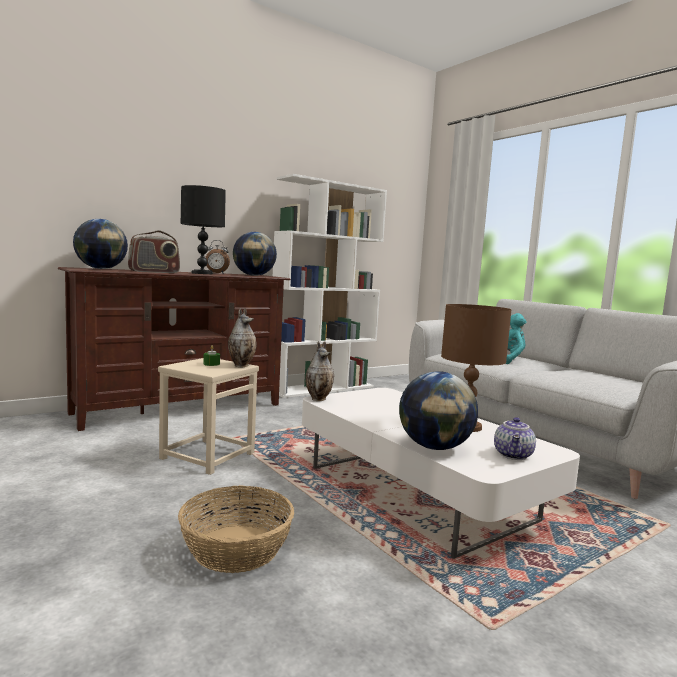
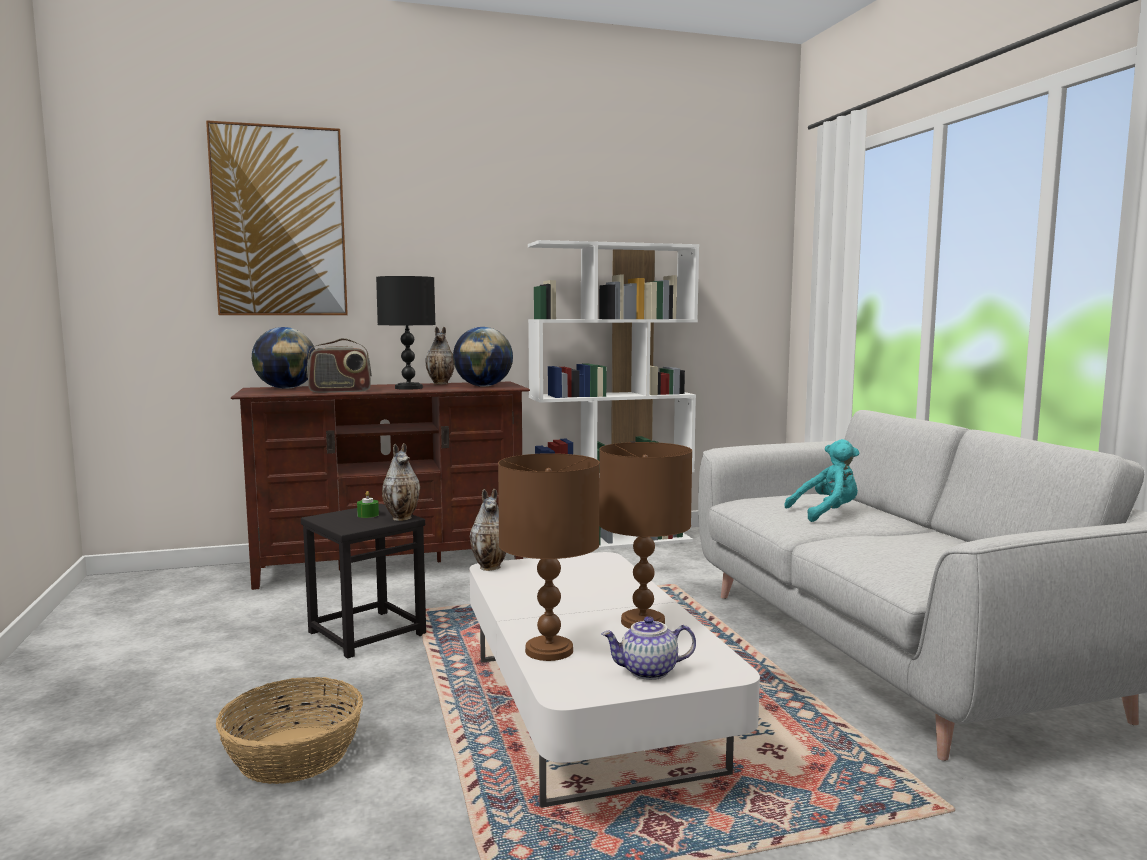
camera: 20 degrees right, 0 degrees up
beige stool [158,358,259,475] -> black stool [301,504,426,659]
alarm clock [205,240,230,273] -> vase [425,326,455,384]
globe [399,371,478,450] -> brown table lamp [498,453,599,661]
teapot [494,417,536,460] -> teapot turned 45 degrees clockwise [601,616,696,680]
none -> picture [206,120,348,315]

